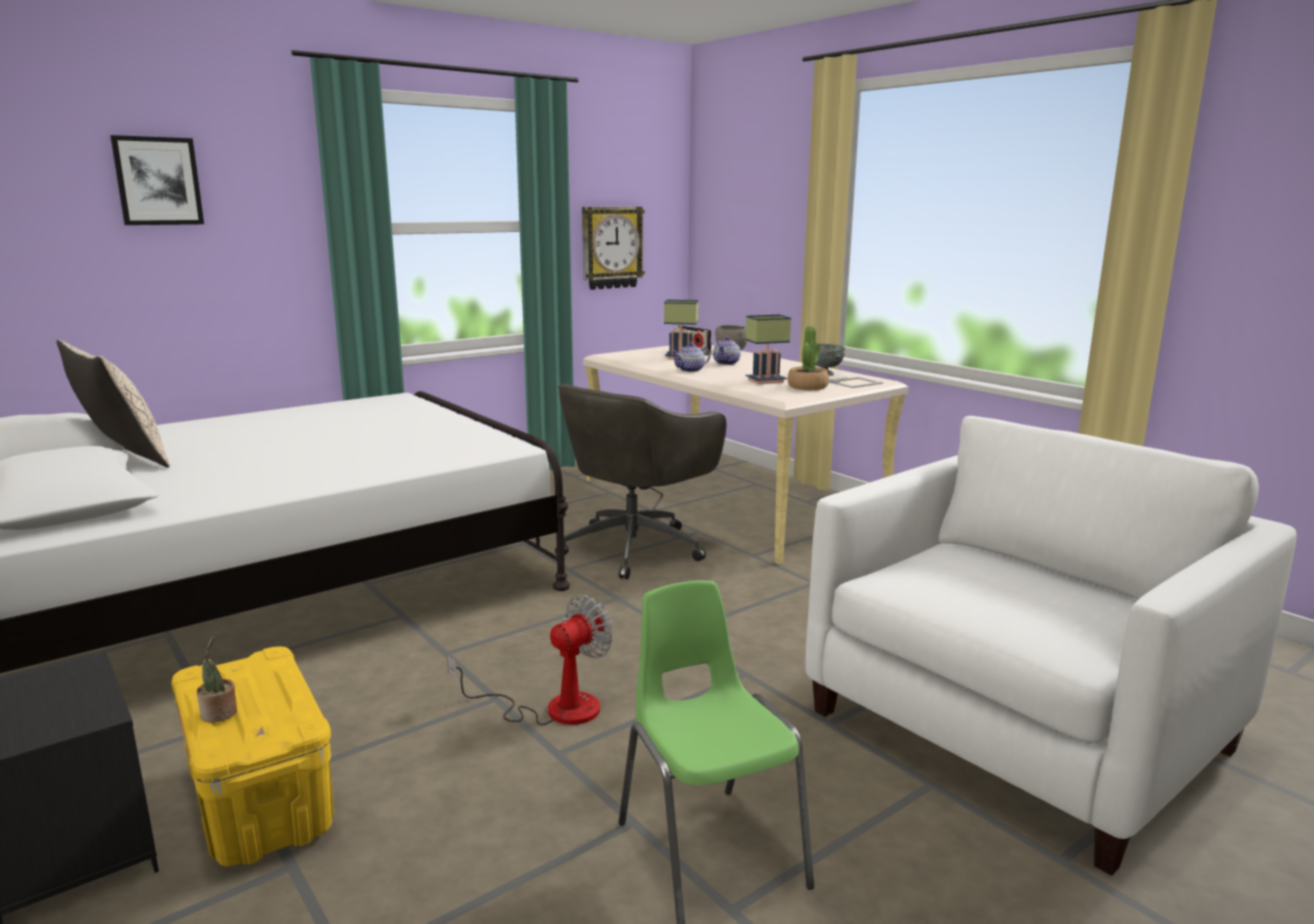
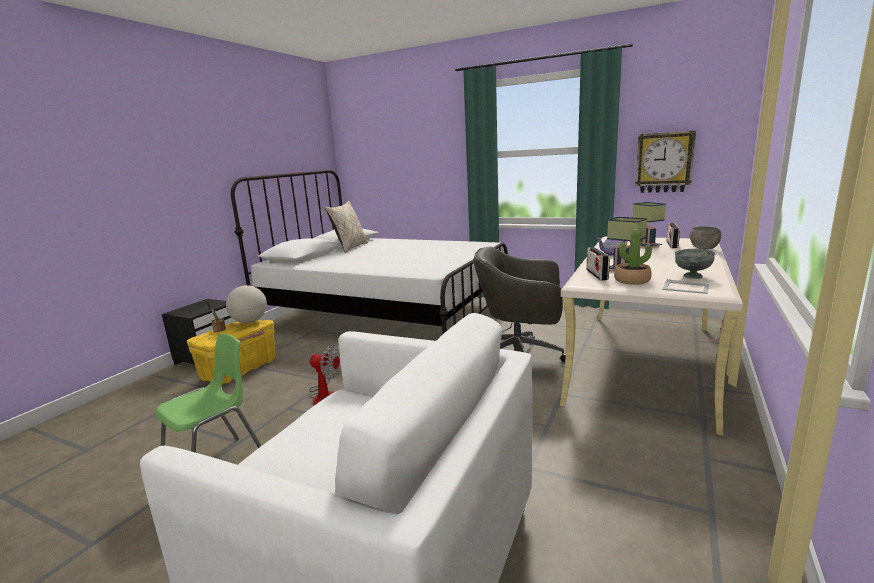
camera: 65 degrees right, 0 degrees up
picture [110,135,204,225] -> none
teapot [713,337,741,365] -> none
none -> globe [226,285,267,323]
none -> radio [587,247,610,281]

